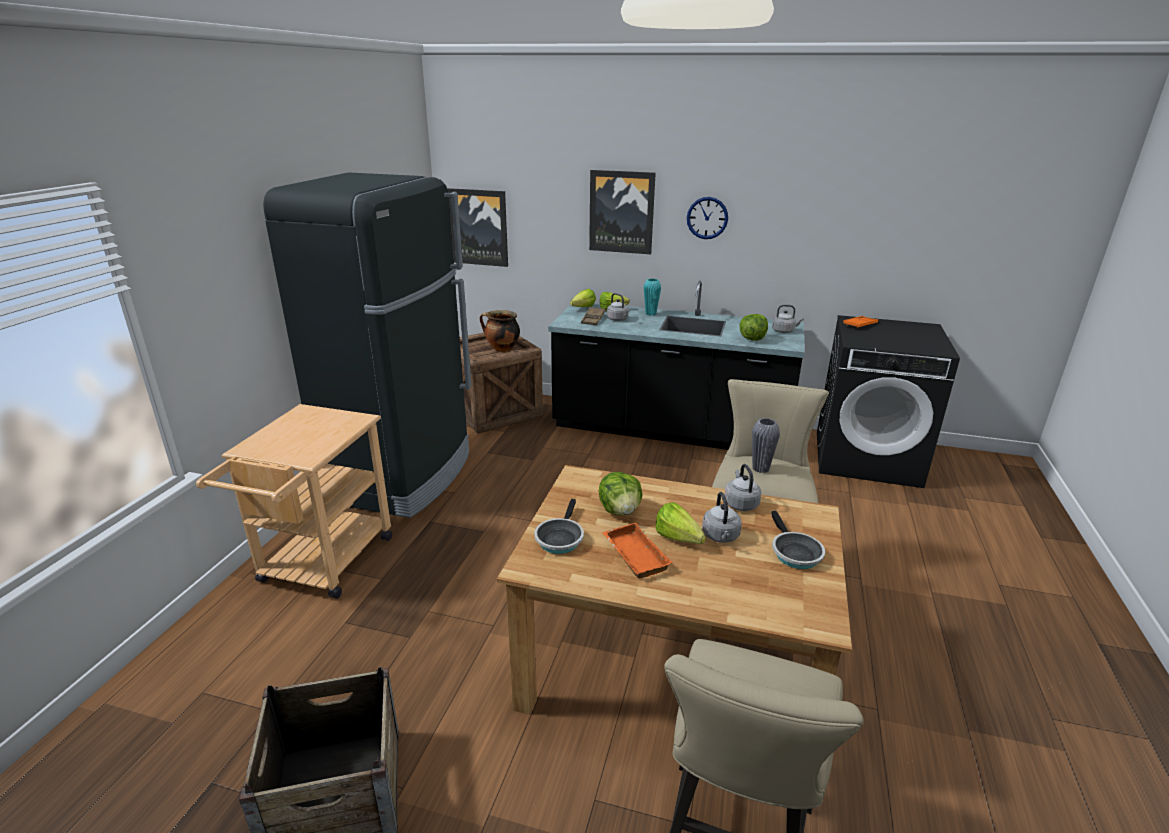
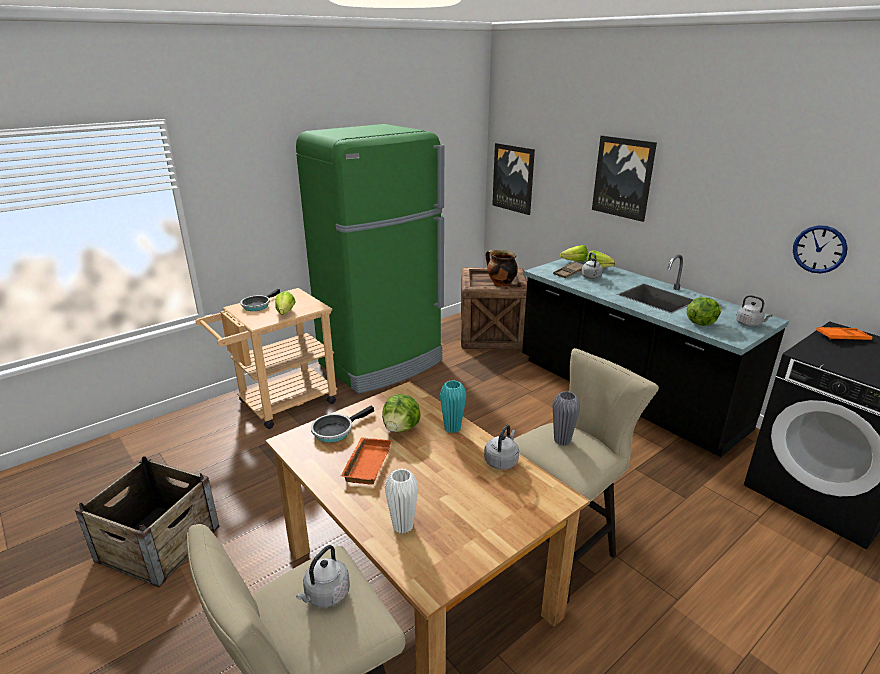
camera: 35 degrees right, 0 degrees up
black fridge [263,172,471,518] -> green fridge [296,124,444,394]
turquoise vase [644,279,661,315] -> turquoise vase moved to [440,380,466,433]
lettuce [656,502,706,544] -> lettuce moved to [275,291,296,315]
wall clock [687,197,728,239] -> wall clock moved to [793,225,848,273]
grey kettle [702,492,742,543] -> grey kettle moved to [296,545,350,608]
frying pan [771,511,825,569] -> frying pan moved to [240,289,280,311]
none -> white vase [385,469,419,534]

